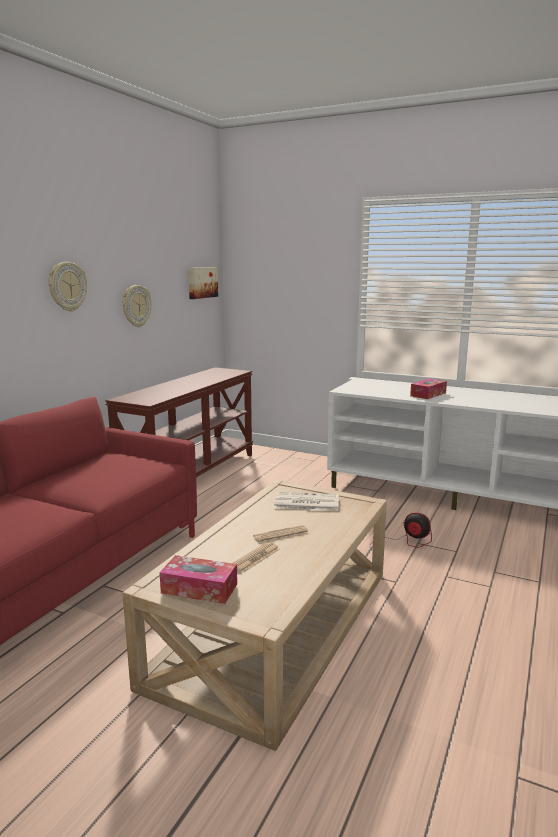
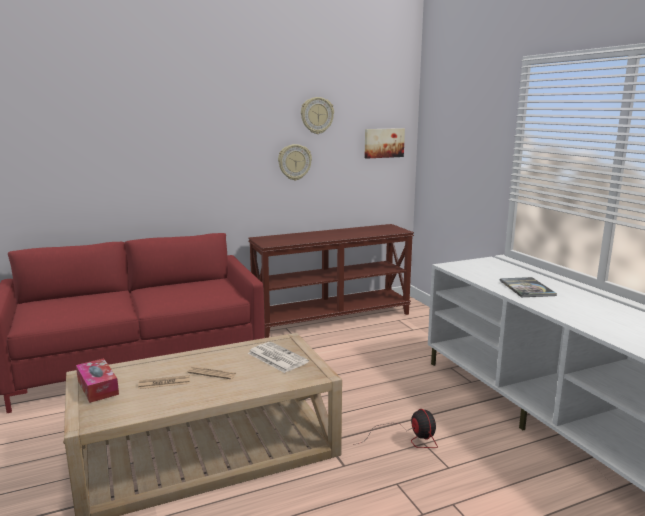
camera: 40 degrees right, 0 degrees up
wall clock [49,262,87,312] -> wall clock moved to [301,97,334,134]
tissue box [410,379,447,399] -> book [500,277,557,297]

